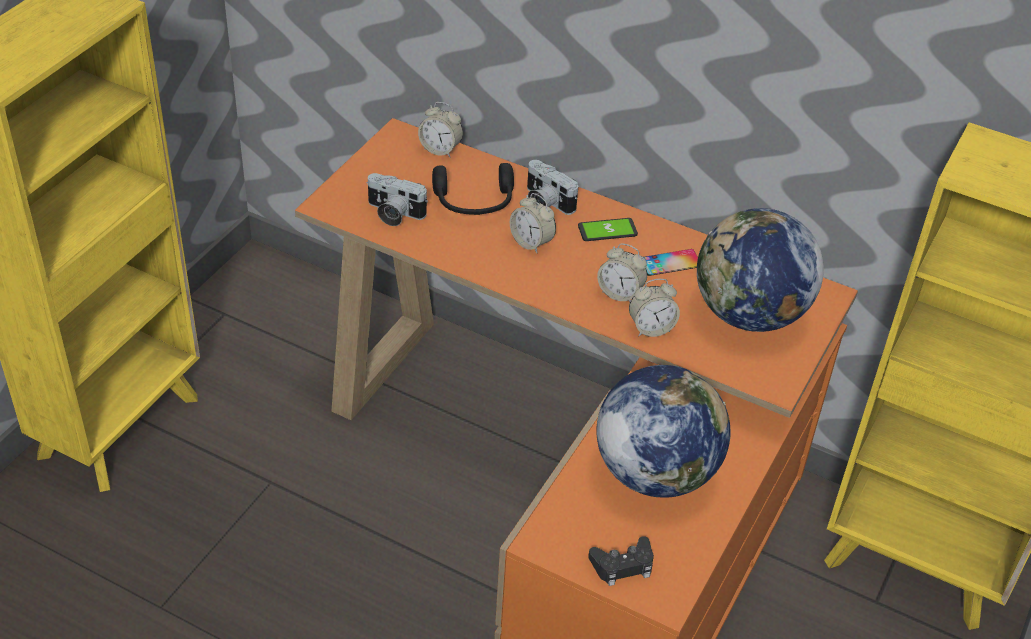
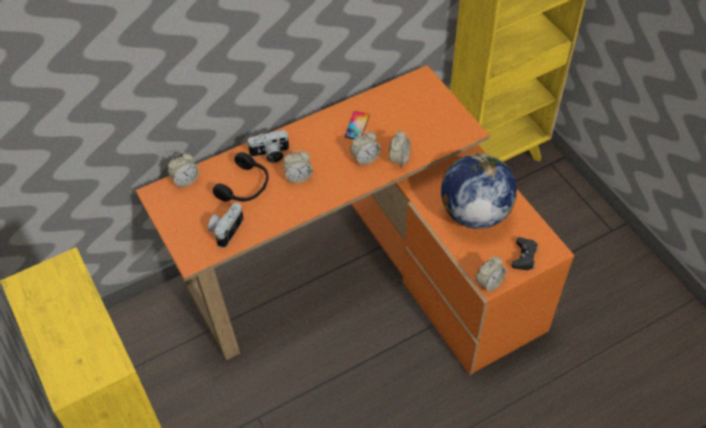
camera: 55 degrees left, 10 degrees up
camera [367,173,428,226] -> camera turned 150 degrees clockwise [208,203,244,248]
phone [578,218,638,241] -> none
globe [697,208,824,332] -> none
none -> alarm clock [476,256,507,293]

